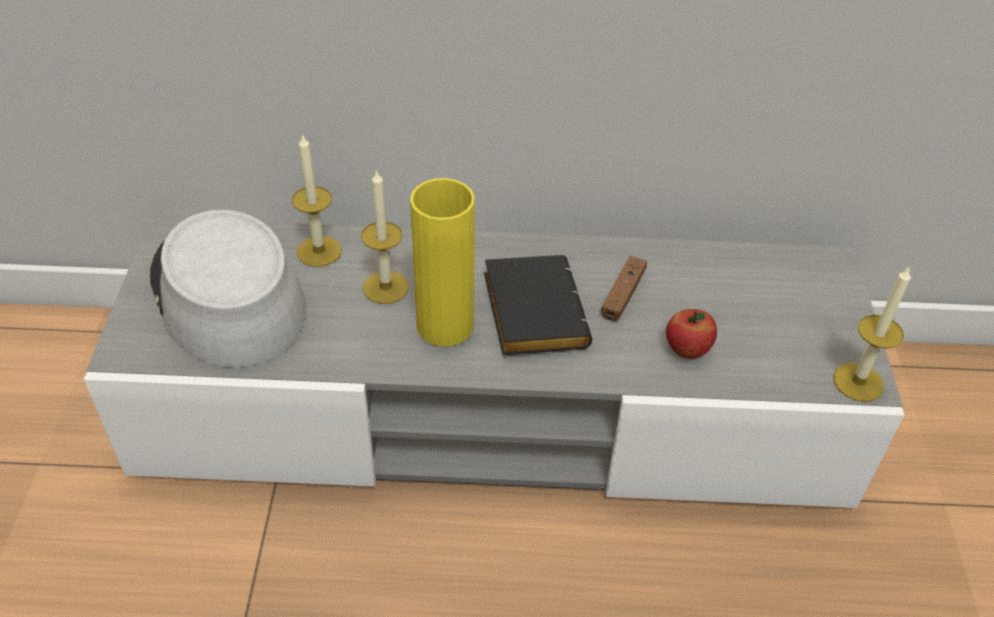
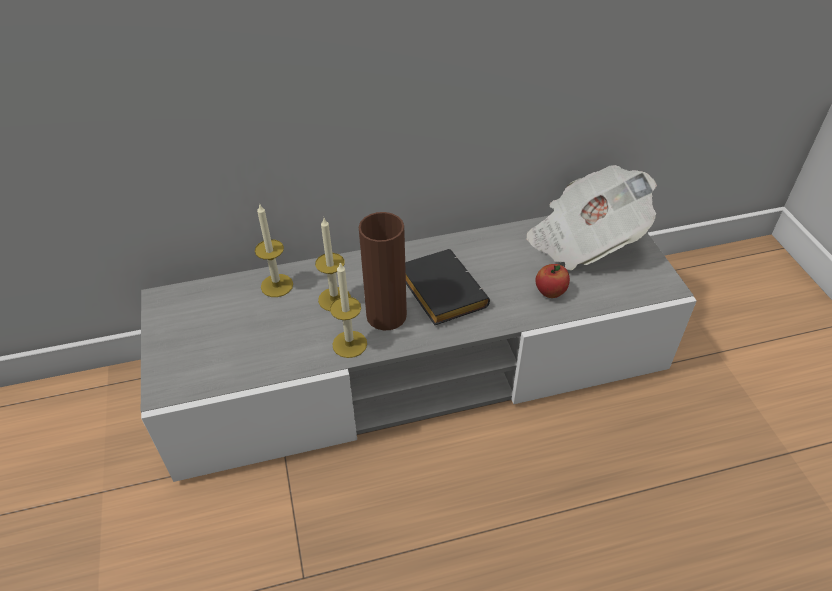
camera: 15 degrees left, 0 degrees up
grey hat [150,210,306,368] -> none
yellow vase [410,178,475,347] -> brown vase [359,212,407,330]
brown game controller [601,256,647,321] -> none
candle [833,266,911,402] -> candle moved to [330,263,367,358]
none -> newspaper [527,165,657,271]

